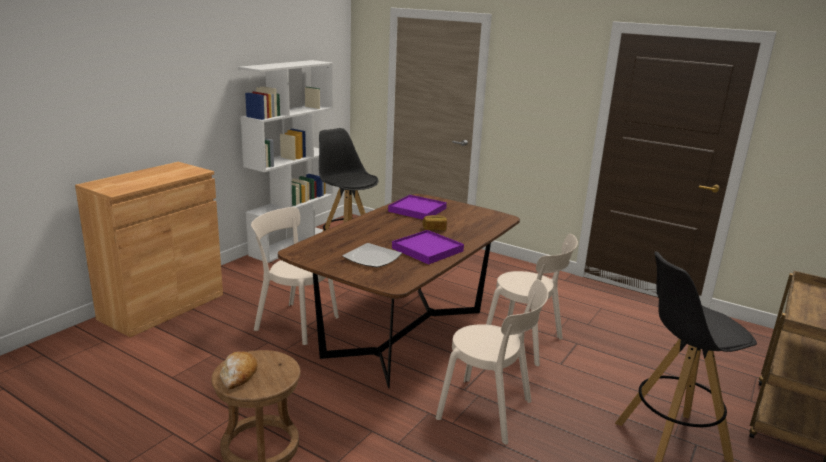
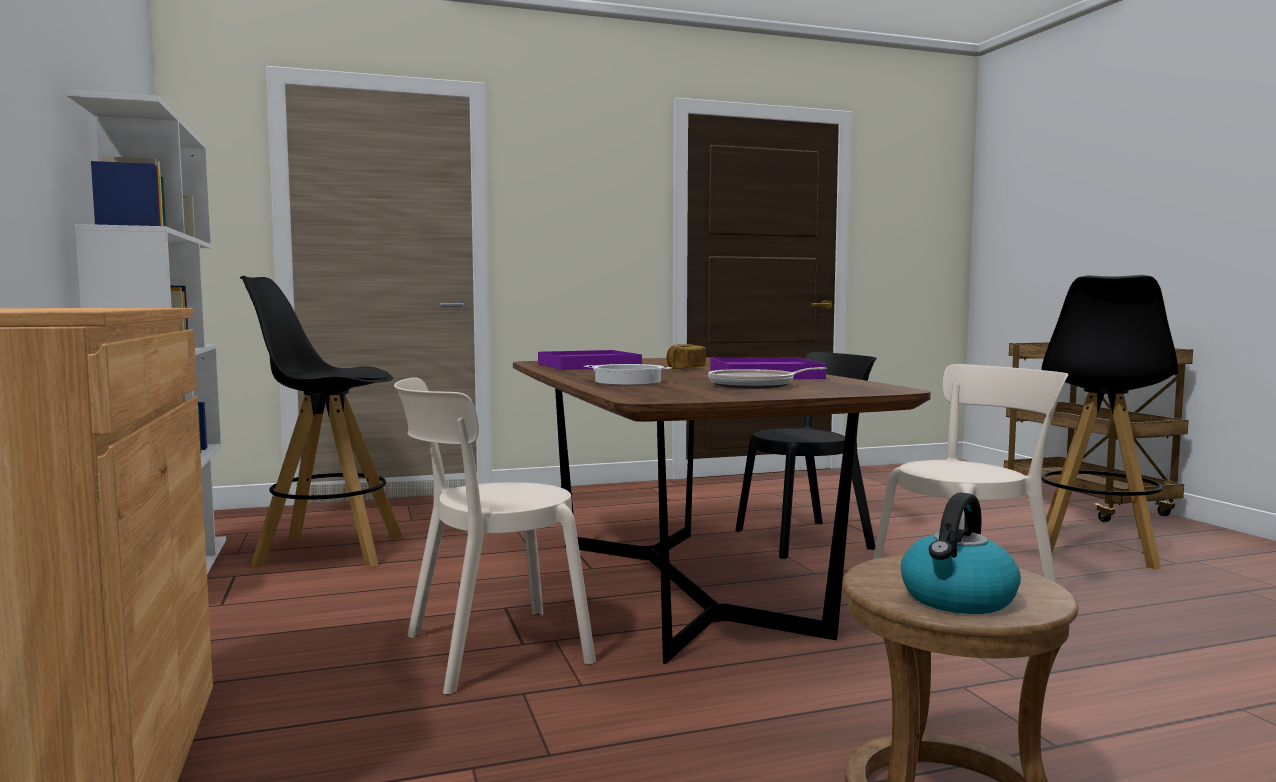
camera: 50 degrees left, 15 degrees down
bread [220,352,258,389] -> kettle [901,492,1021,614]
plate [342,243,402,268] -> frying pan [708,367,827,389]
beige chair [486,234,578,367] -> black chair [735,352,877,559]
none -> cooking pot [584,364,672,385]

